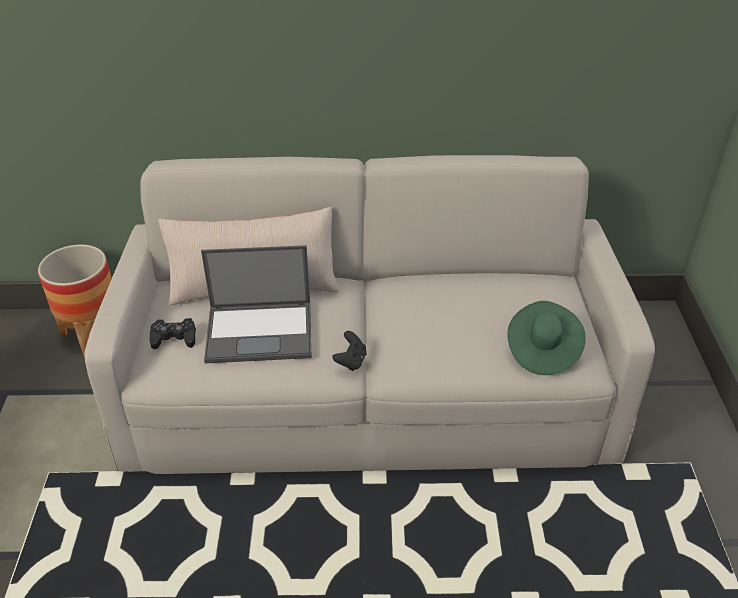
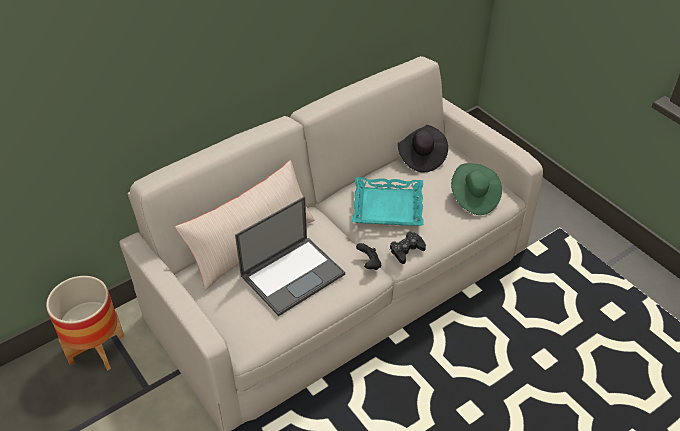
camera: 35 degrees left, 5 degrees up
black game controller [149,318,196,349] -> black game controller moved to [390,231,426,264]
none -> turquoise tray [352,177,424,226]
none -> black hat [398,125,448,173]

